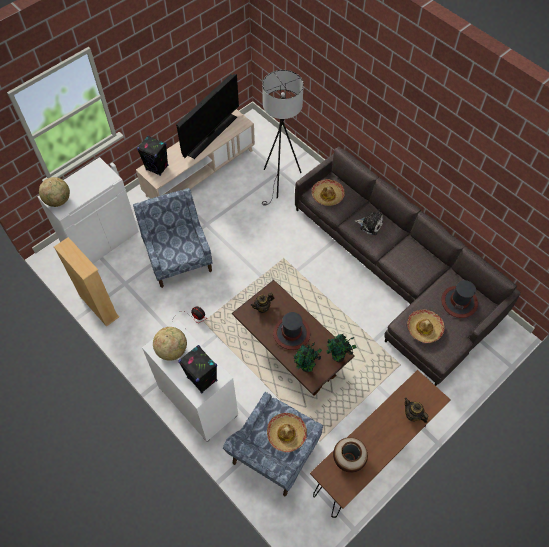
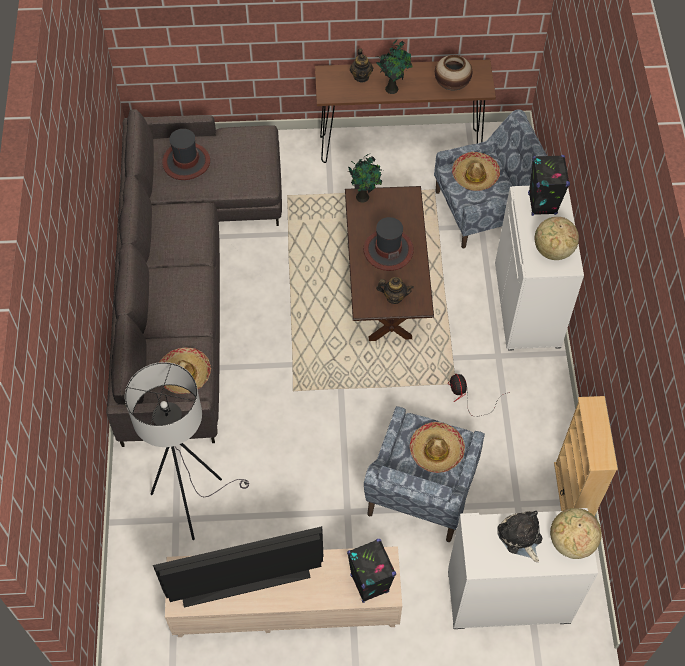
camera: 140 degrees left, 0 degrees up
potted plant [294,342,322,372] -> potted plant moved to [376,40,413,94]
plush toy [354,210,383,235] -> plush toy moved to [498,510,542,562]
hat [407,310,445,343] -> hat moved to [410,422,465,473]

